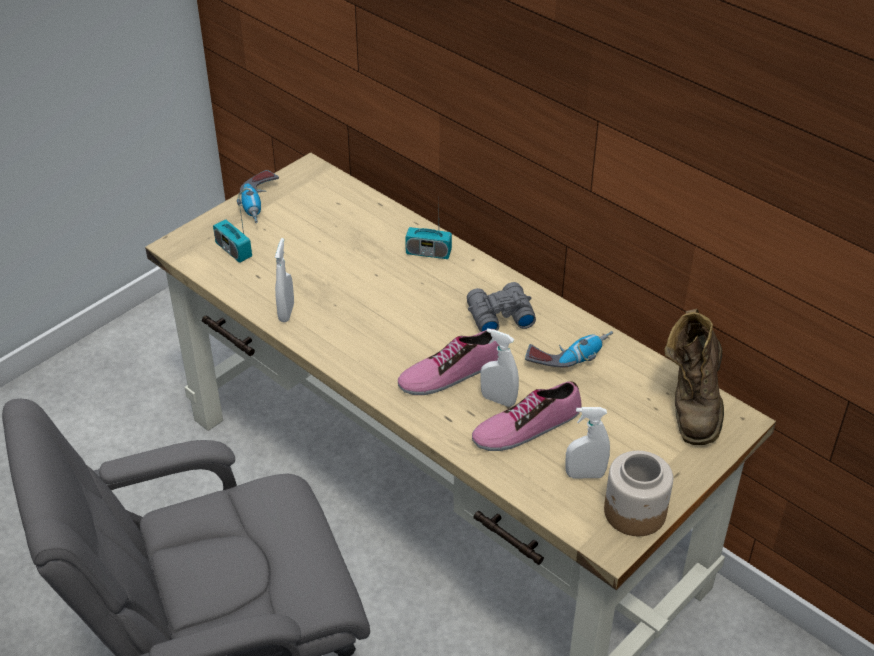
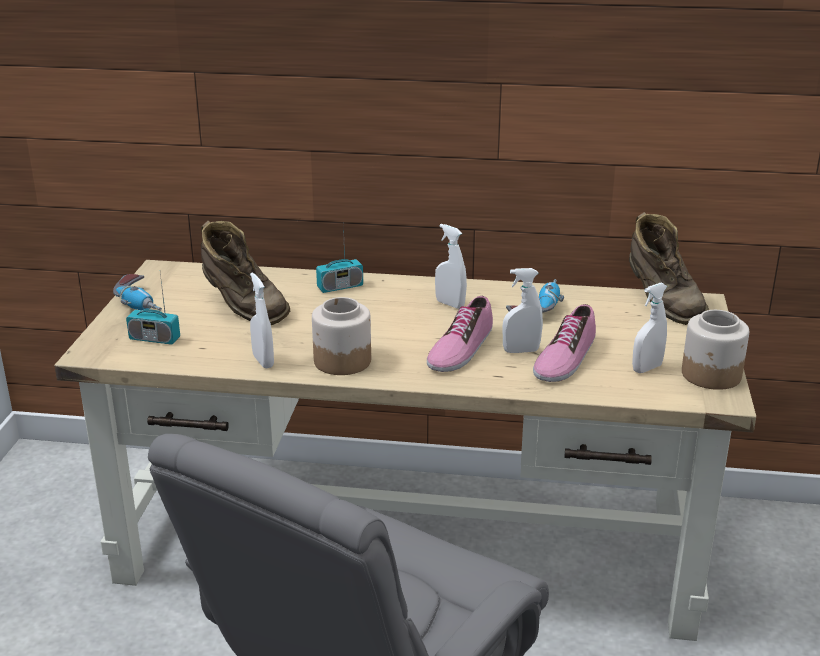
camera: 35 degrees left, 15 degrees down
grey binoculars [467,282,536,332] -> white spray bottle [435,224,467,309]
none -> brown boot [201,221,290,325]
none -> jar [312,297,371,375]

